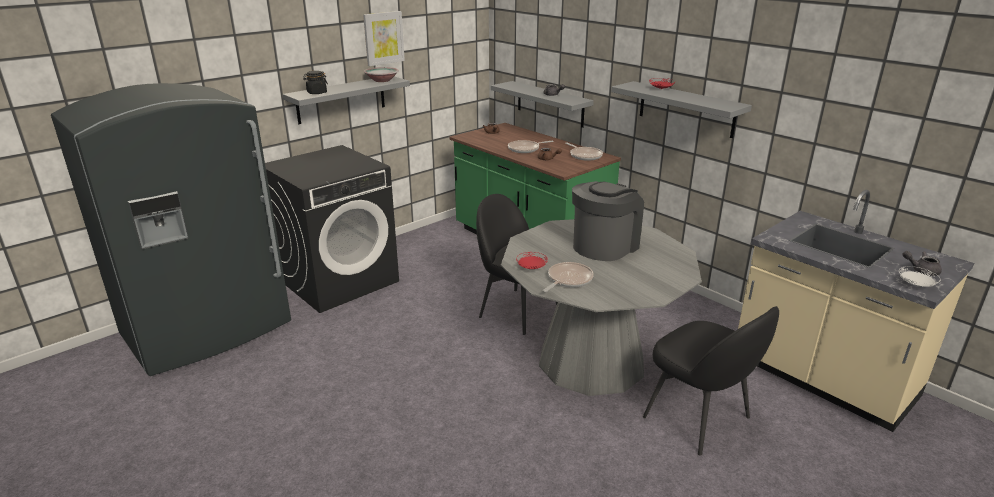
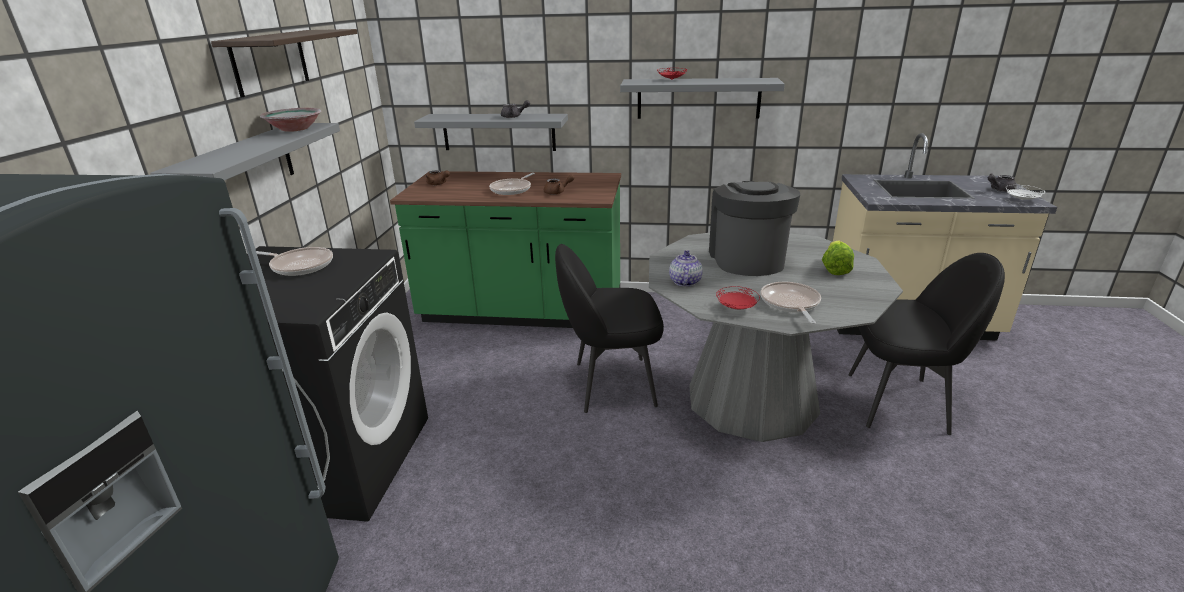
camera: 40 degrees left, 0 degrees up
black jar [303,71,328,94] -> none
picture [363,11,405,66] -> shelf [211,29,358,98]
frying pan [565,142,603,161] -> frying pan moved to [256,247,333,276]
none -> teapot [669,250,703,287]
none -> lettuce [822,241,854,275]

